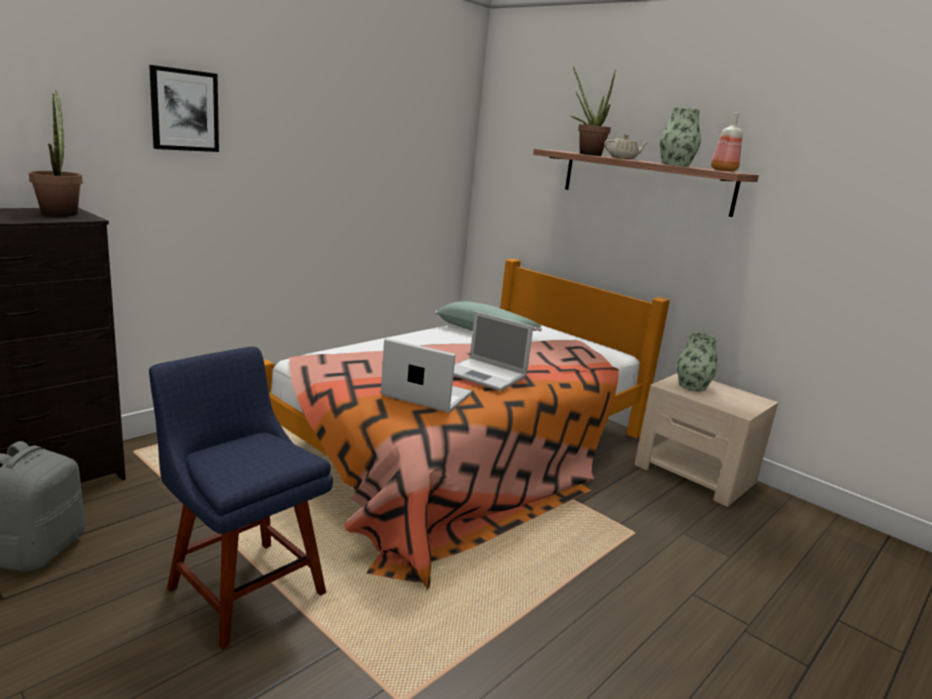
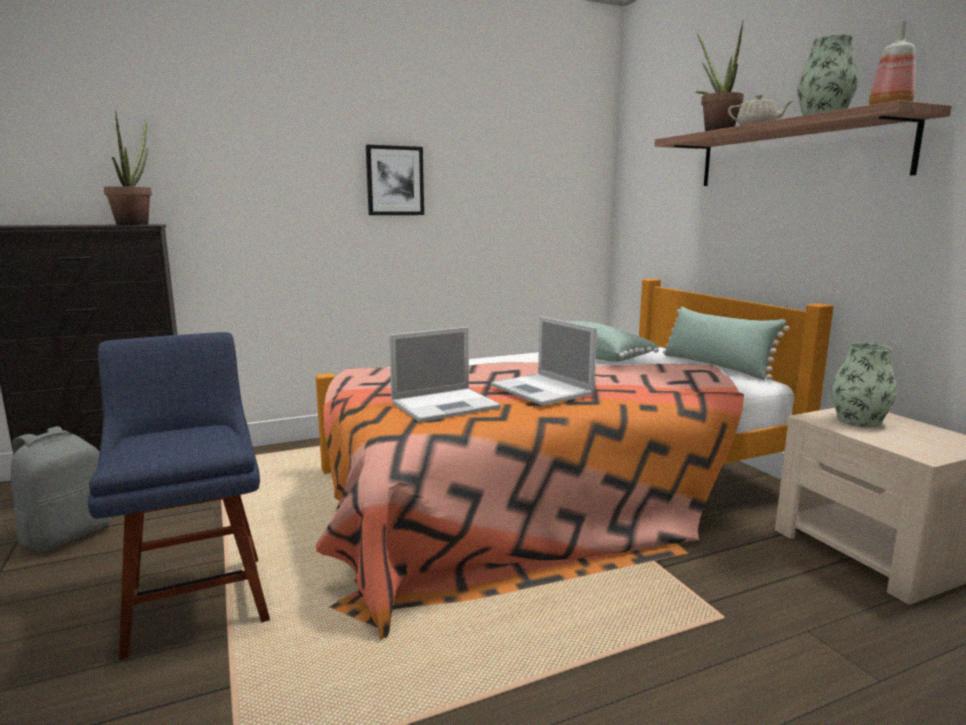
camera: 25 degrees right, 5 degrees down
picture [149,65,219,152] -> picture moved to [366,145,424,215]
laptop [381,338,472,413] -> laptop turned 105 degrees clockwise [389,327,501,422]
none -> green pillow [663,306,790,380]

